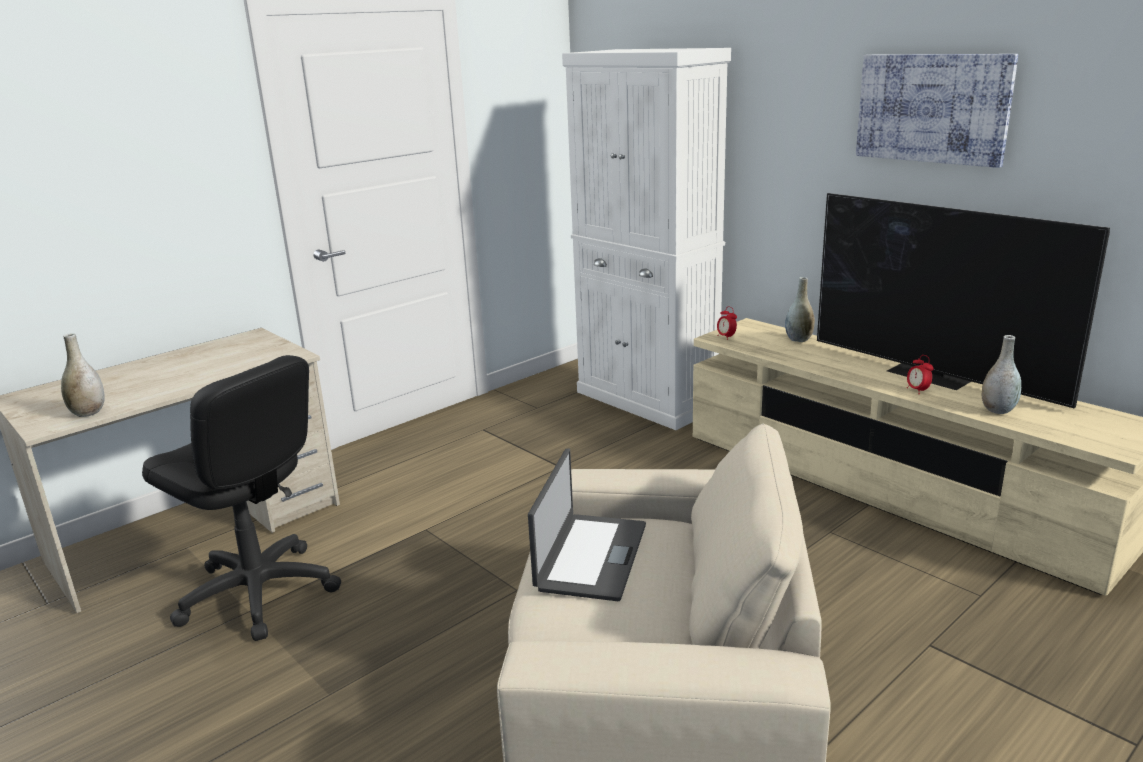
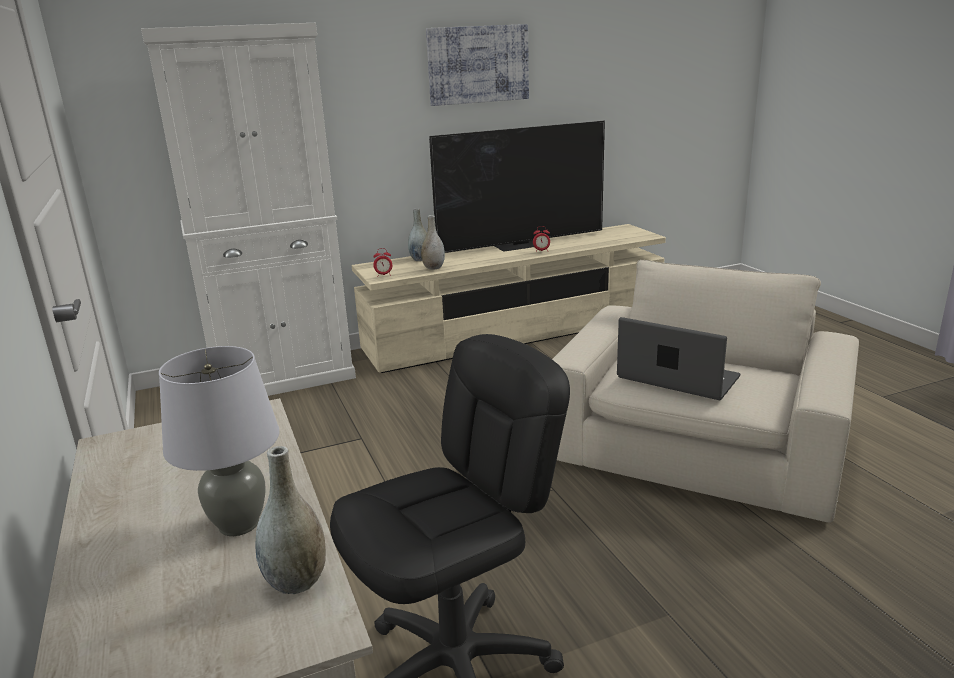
camera: 70 degrees left, 0 degrees up
grey vase [982,335,1021,414] -> grey vase moved to [421,215,445,270]
none -> grey table lamp [159,346,279,536]

